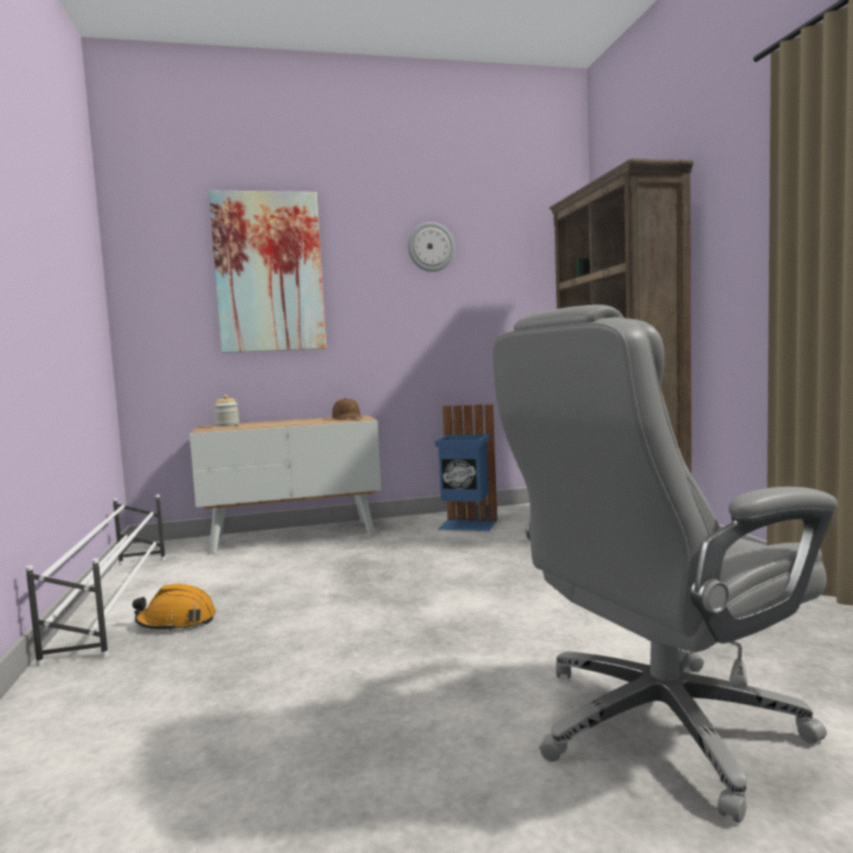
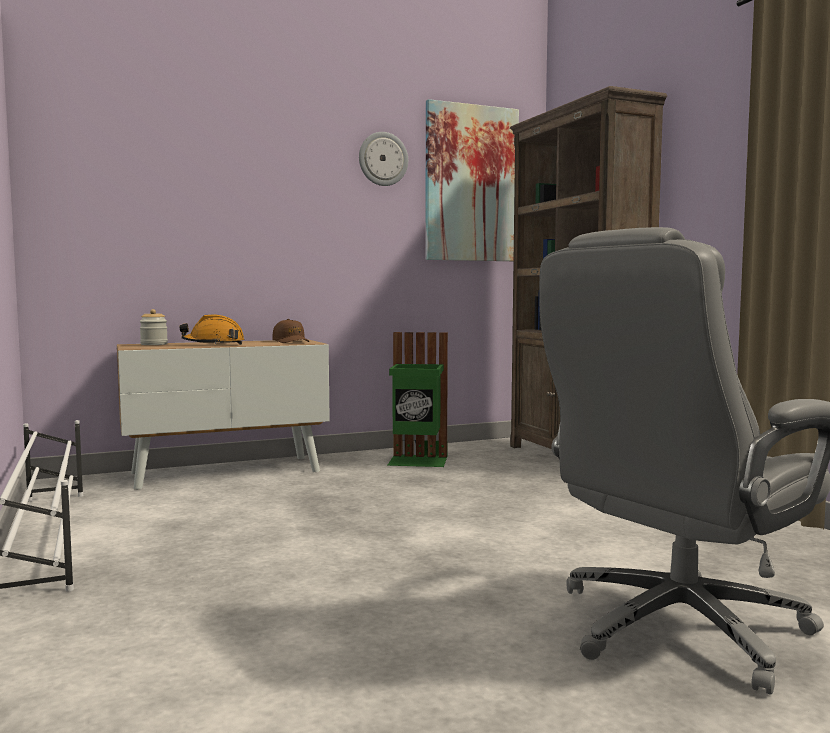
camera: 10 degrees left, 0 degrees up
orange hard hat [132,584,216,632] -> orange hard hat moved to [179,314,244,345]
picture [209,190,326,353] -> picture moved to [425,99,519,261]
blue trash can [435,404,498,531] -> green trash can [387,332,448,467]

